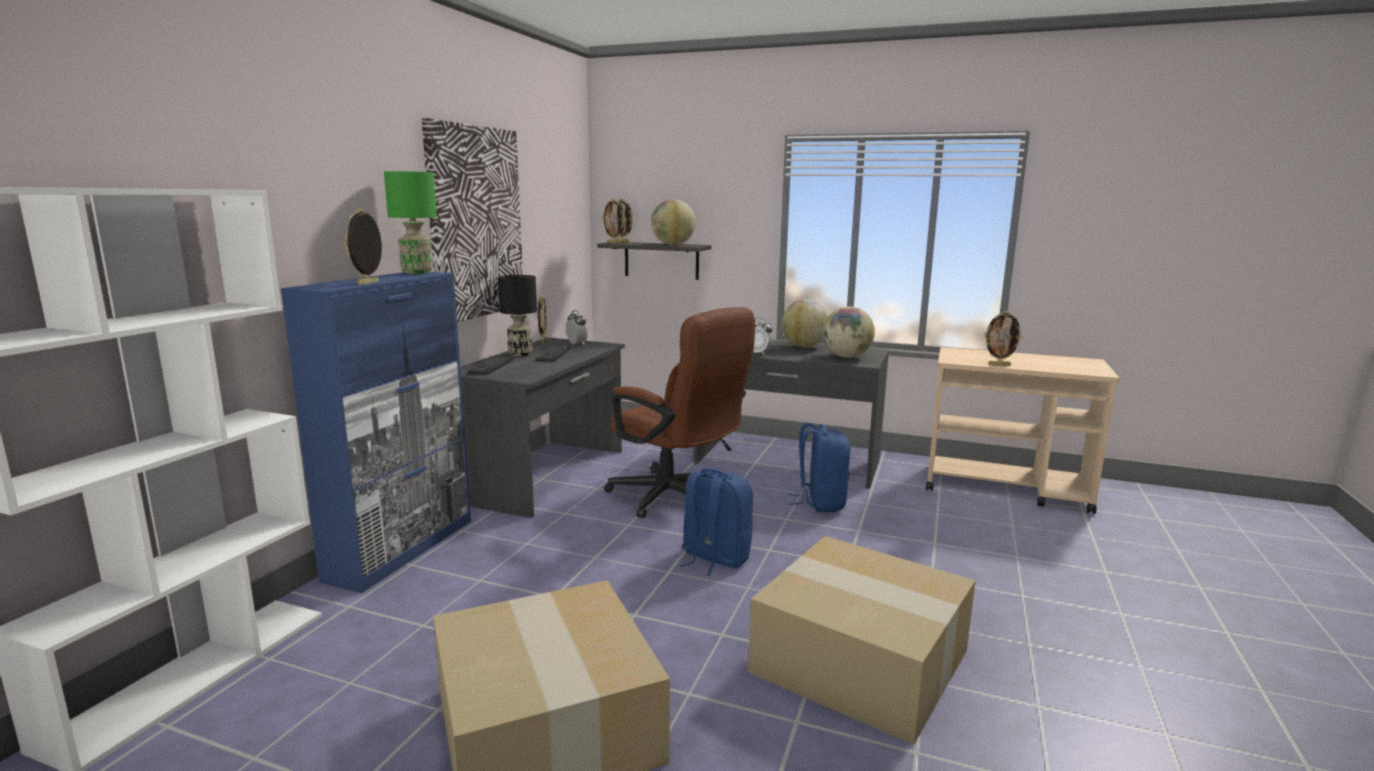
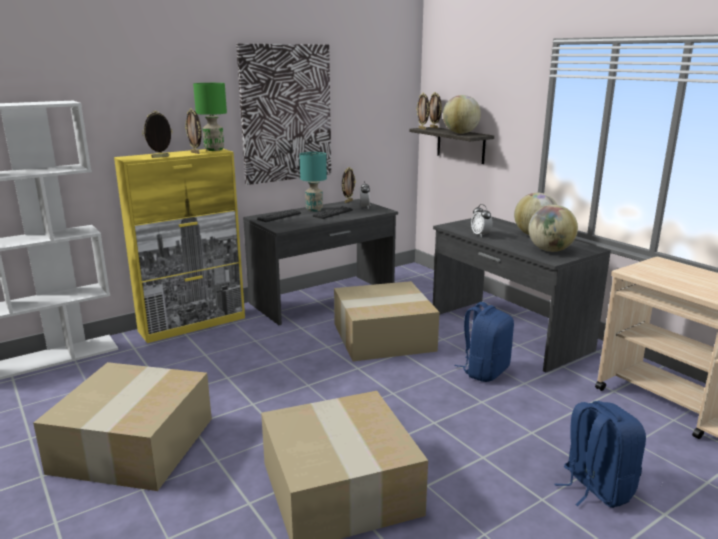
camera: 35 degrees right, 5 degrees up
blue cabinet [281,272,471,593] -> yellow cabinet [114,149,245,343]
black table lamp [498,275,537,356] -> turquoise table lamp [300,152,327,212]
brown office chair [604,307,755,518] -> cardboard box [334,281,440,361]
blue backpack [680,468,753,576] -> blue backpack moved to [554,401,646,508]
picture frame [984,311,1023,366] -> picture frame moved to [185,108,202,154]

